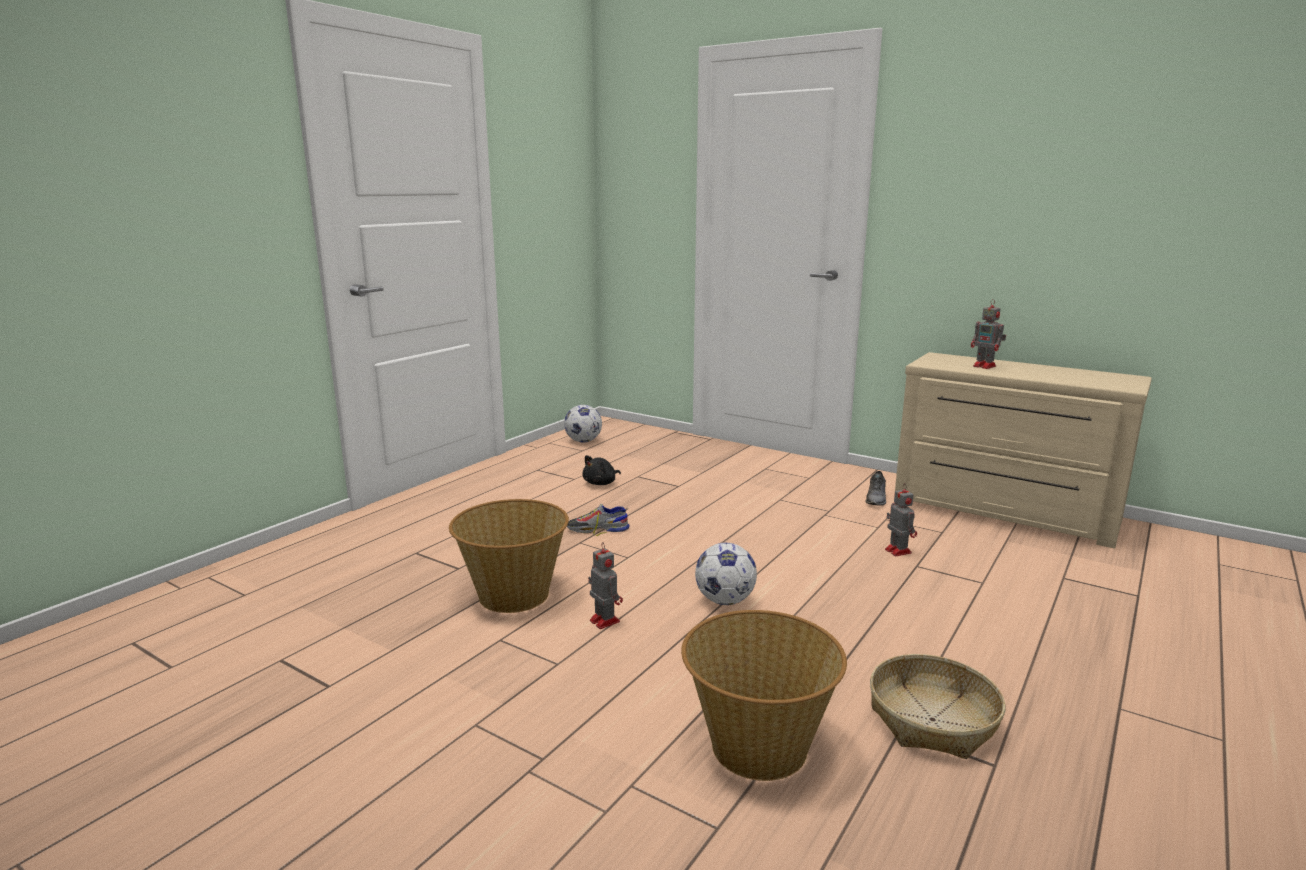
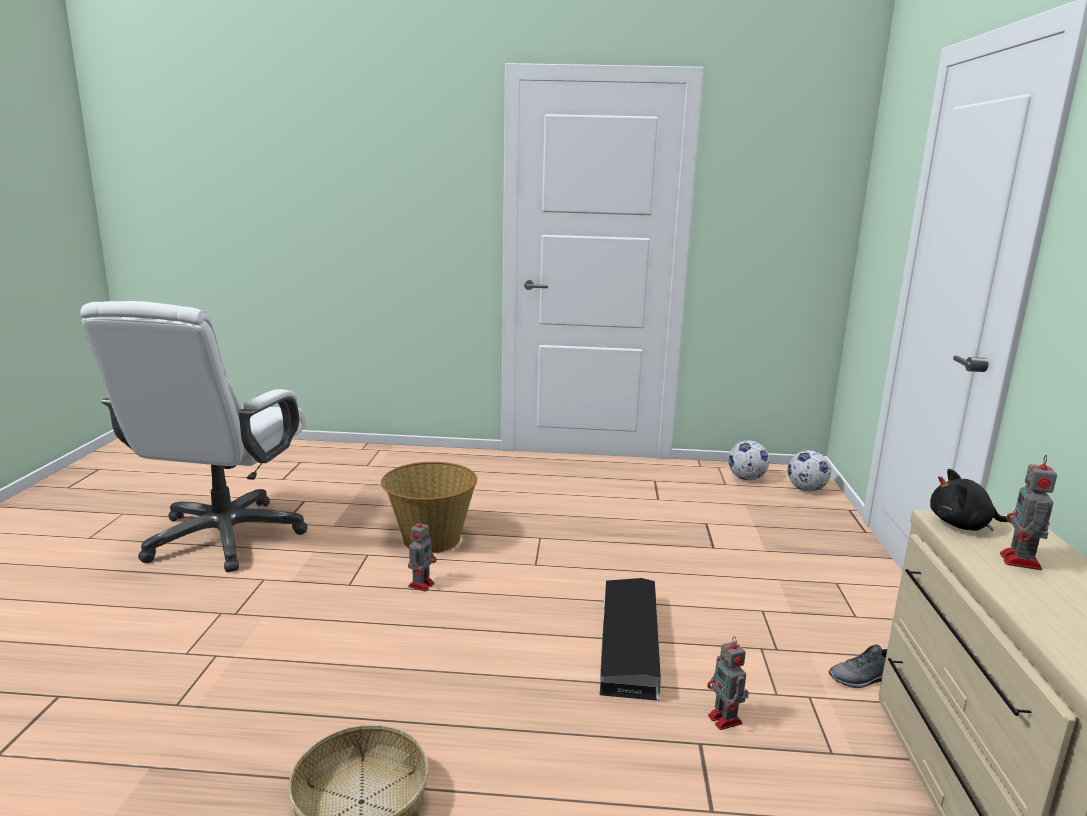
camera: 60 degrees right, 0 degrees up
shoe [567,504,630,536] -> none
black plush toy [582,455,621,485] -> black plush toy moved to [930,469,1011,531]
basket [681,610,847,781] -> none
football [695,543,757,605] -> football moved to [788,450,831,491]
toy robot [885,484,917,556] -> toy robot turned 120 degrees clockwise [707,636,749,730]
none -> white office chair [80,301,308,572]
none -> black storage box [600,578,661,701]

